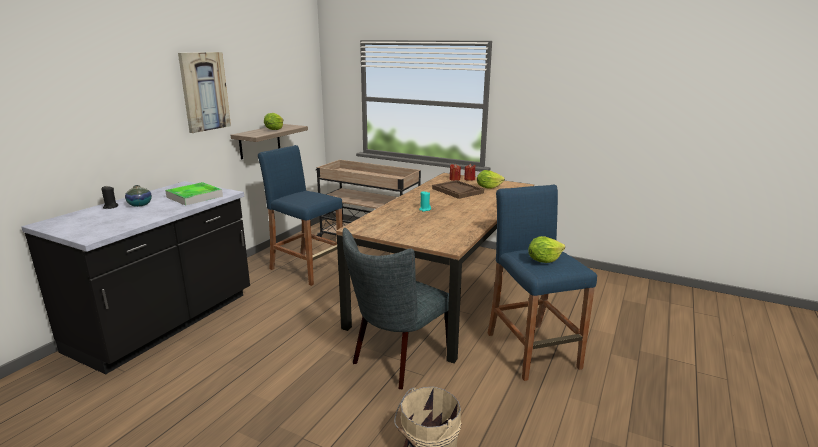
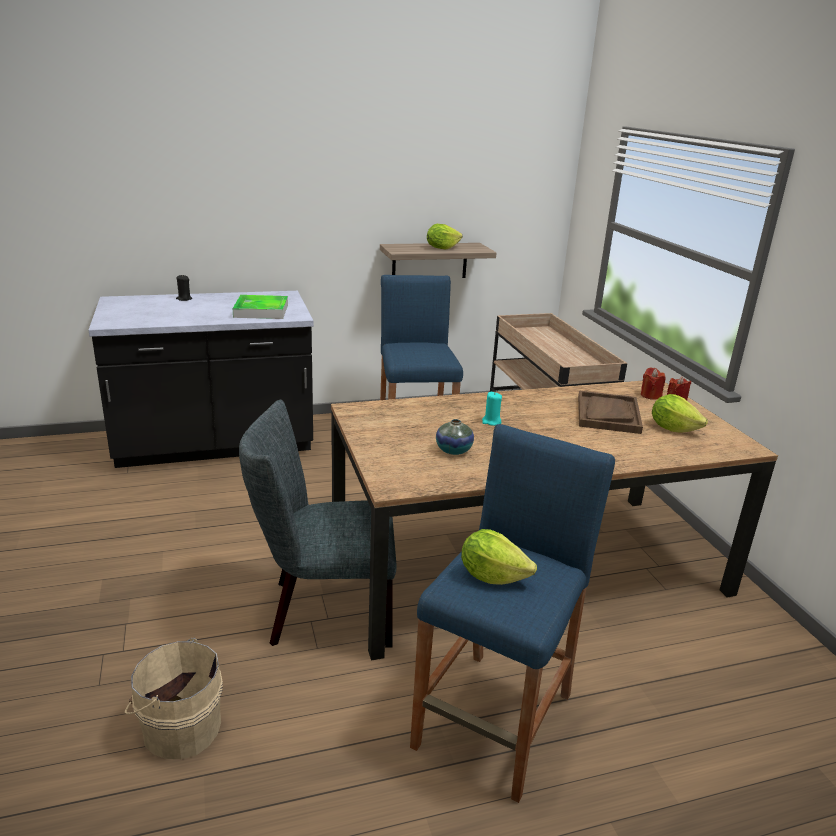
camera: 45 degrees right, 5 degrees up
vase [125,185,152,207] -> vase moved to [436,419,474,455]
picture [178,52,231,133] -> none

